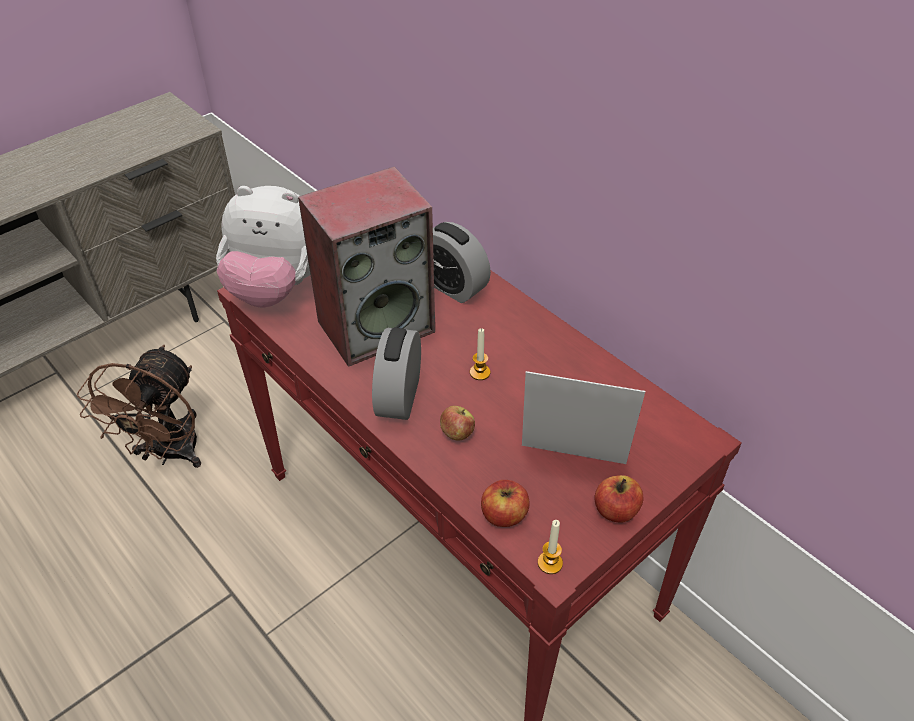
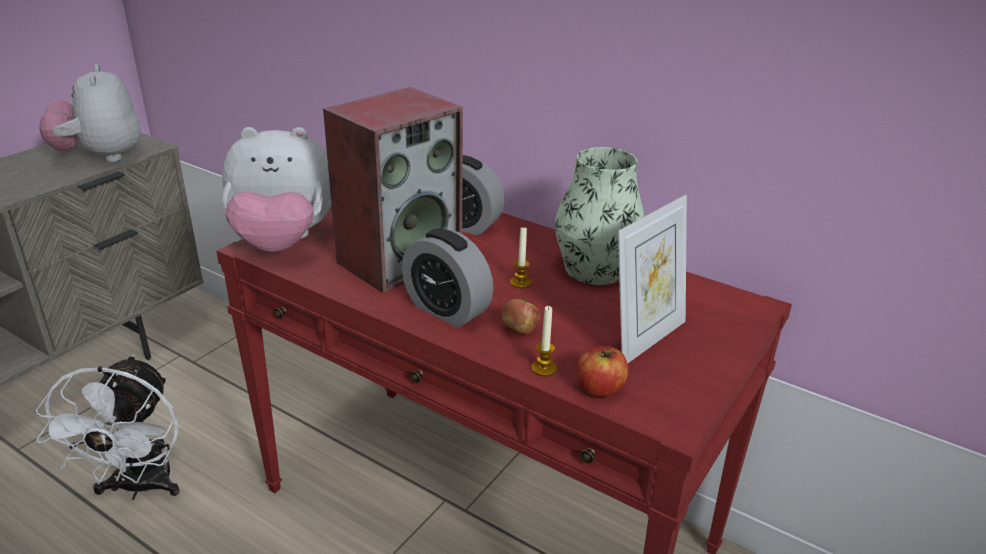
camera: 15 degrees left, 15 degrees down
brown fan [77,345,201,468] -> white fan [36,355,180,500]
alarm clock [372,328,421,420] -> alarm clock turned 45 degrees counterclockwise [402,228,493,327]
picture frame [522,371,645,464] -> picture frame turned 135 degrees clockwise [618,195,687,363]
candle [538,520,563,574] -> candle moved to [532,306,557,376]
apple [595,475,643,522] -> none
none -> plush toy [39,64,140,162]
none -> vase [555,147,645,285]

